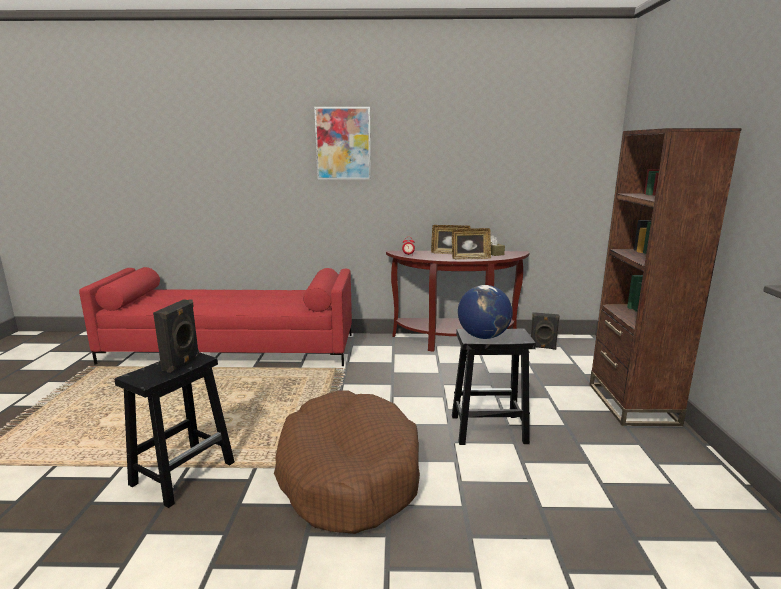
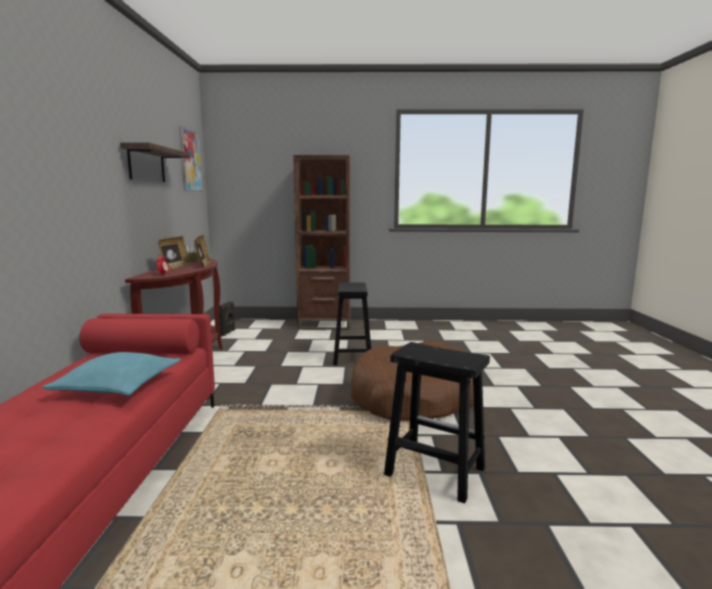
camera: 90 degrees left, 5 degrees down
black speaker [153,299,199,373] -> none
picture [314,107,371,180] -> picture moved to [179,126,203,192]
globe [458,285,513,339] -> none
none -> turquoise pillow [42,352,181,396]
none -> shelf [120,143,191,182]

